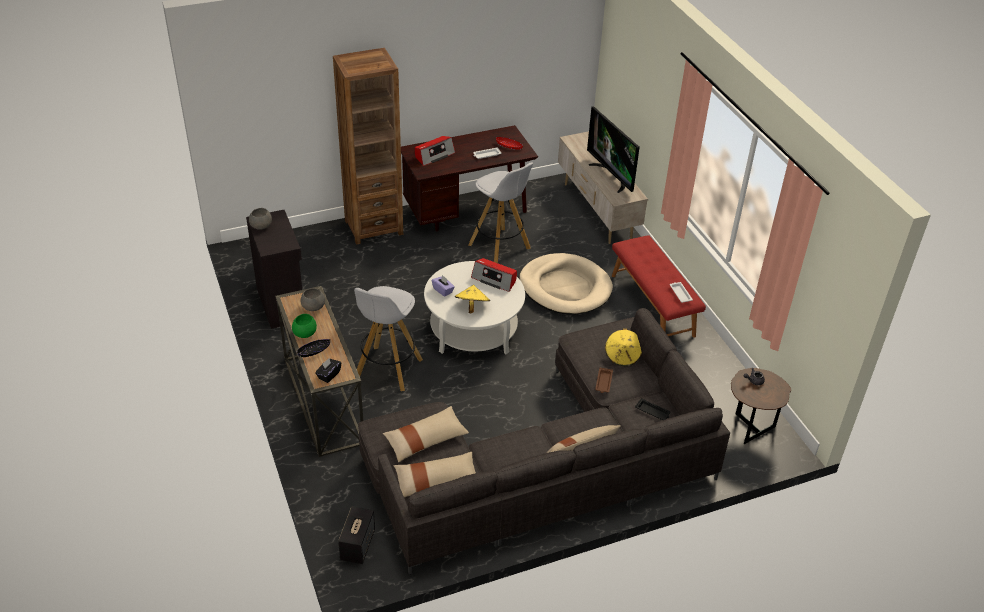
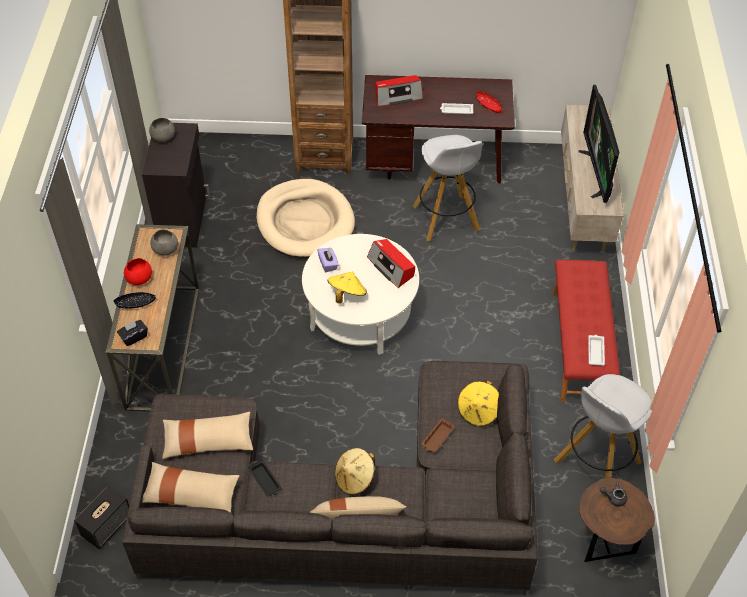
camera: 25 degrees right, 10 degrees up
green bowl [292,314,317,338] -> red bowl [124,258,152,285]
white stool [354,286,423,391] -> white stool moved to [554,374,653,478]
beige dog bed [519,253,613,314] -> beige dog bed moved to [256,179,355,257]
black tray [635,398,670,420] -> black tray moved to [248,459,281,496]
none -> beige hat [335,448,375,495]

